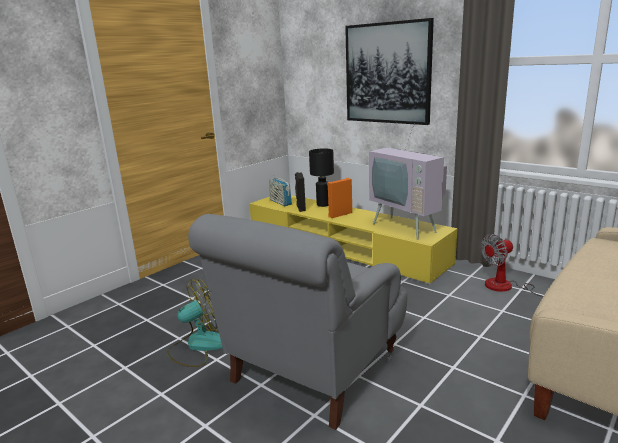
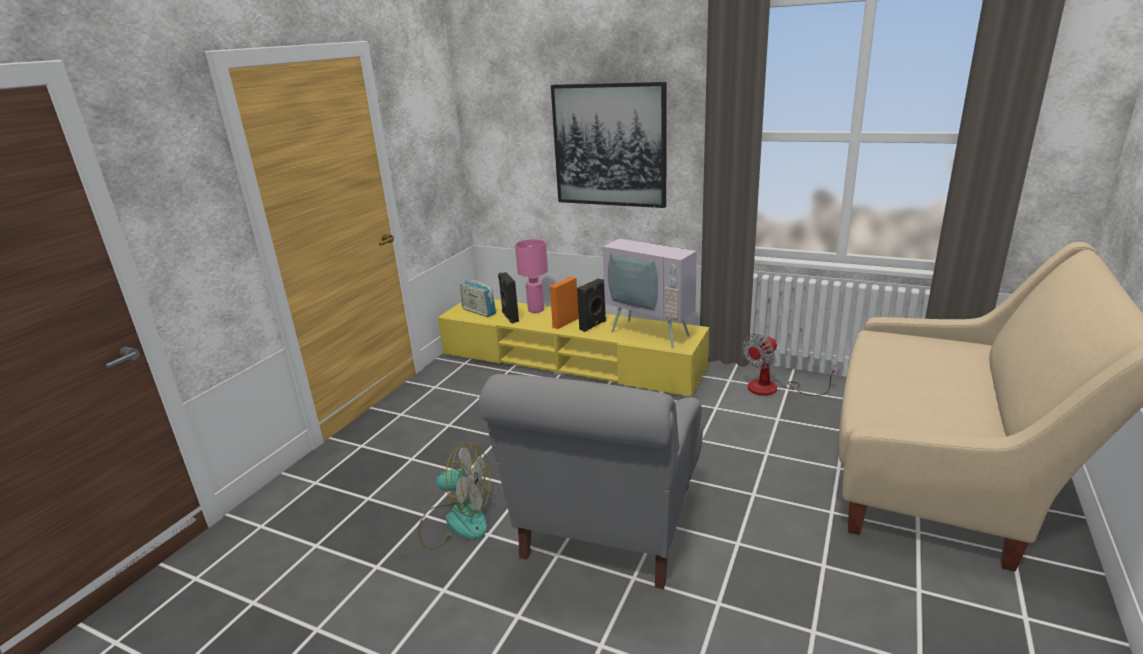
camera: 15 degrees left, 5 degrees up
fan [167,279,223,367] -> fan turned 60 degrees clockwise [418,442,490,550]
black table lamp [309,148,334,207] -> pink table lamp [515,239,548,313]
none -> black speaker [577,279,606,332]

